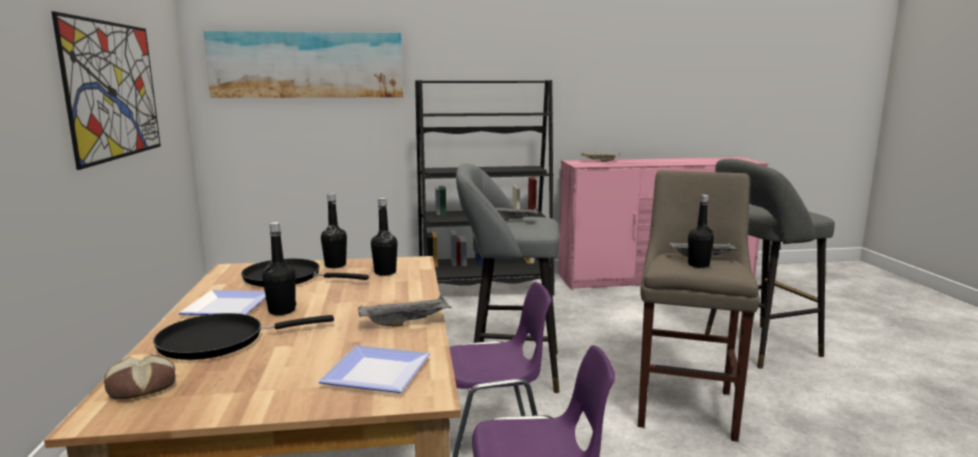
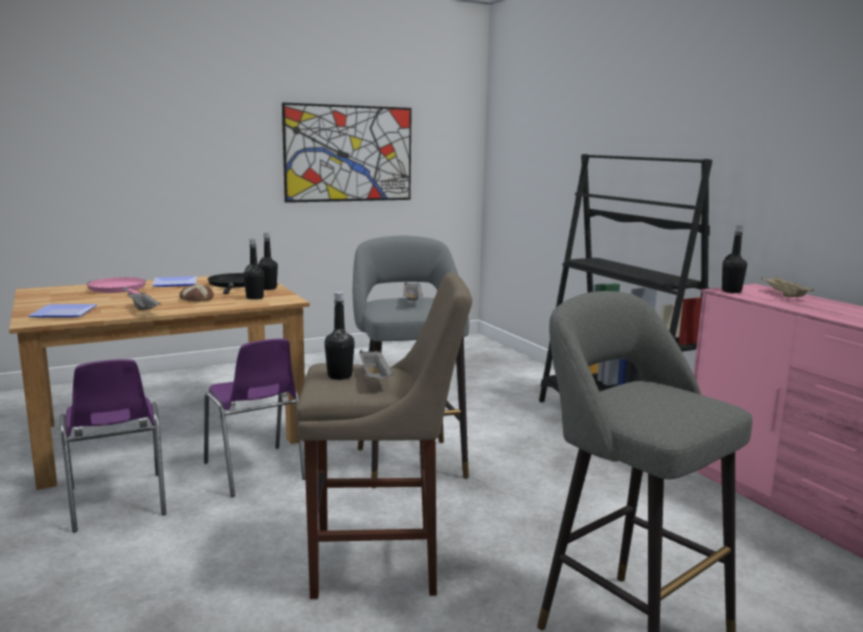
camera: 70 degrees right, 0 degrees up
bread [104,354,175,399] -> bread moved to [179,284,214,302]
black frying pan [153,313,334,360] -> pink frying pan [87,277,146,294]
picture [203,31,403,98] -> none
black bottle [262,222,296,315] -> black bottle moved to [722,226,747,293]

